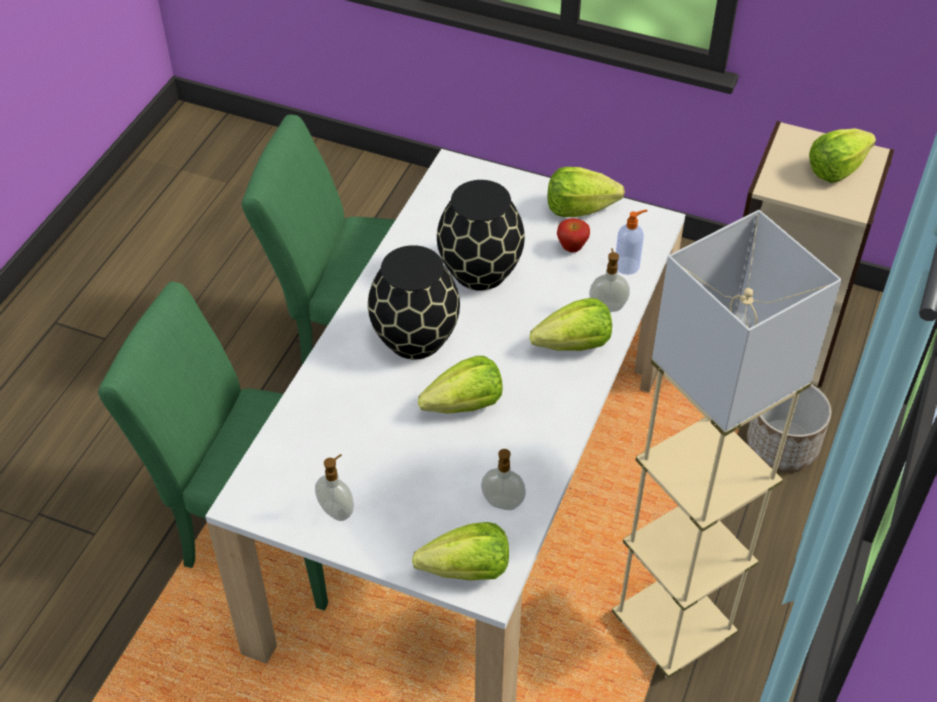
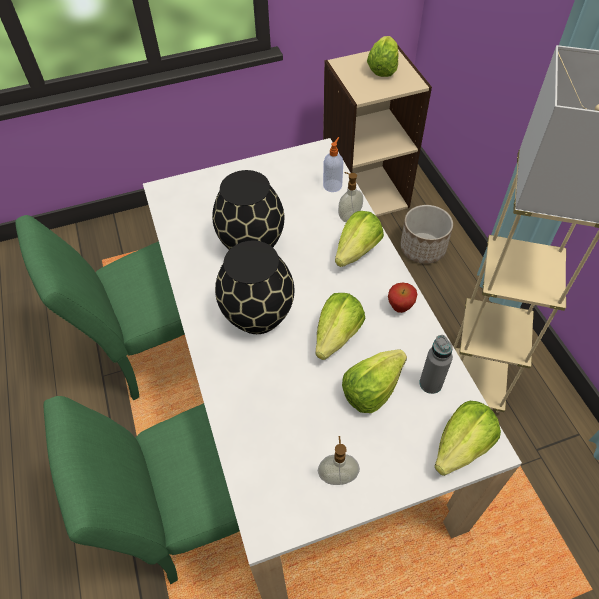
camera: 40 degrees left, 5 degrees up
soap dispenser [481,449,526,510] -> grey bottle [419,335,453,394]
lettuce [548,167,625,217] -> lettuce moved to [342,349,407,413]
apple [557,218,590,252] -> apple moved to [388,283,417,313]

